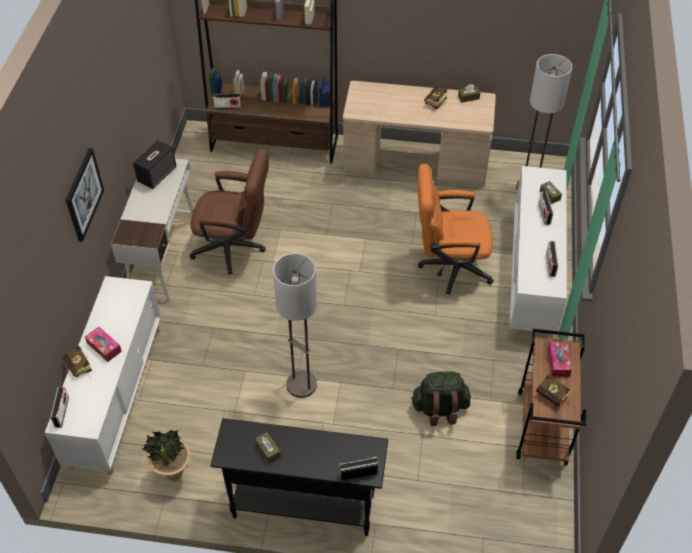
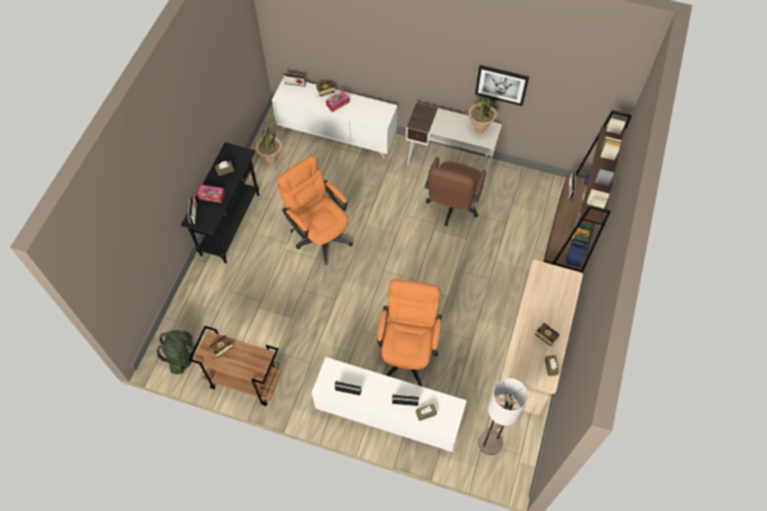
camera: 100 degrees right, 10 degrees up
picture [66,148,104,242] -> picture moved to [475,65,529,106]
speaker [133,140,176,189] -> potted plant [469,94,497,133]
floor lamp [273,253,317,398] -> orange office chair [278,155,353,265]
green backpack [411,371,471,426] -> green backpack moved to [157,330,195,374]
tissue box [548,341,572,377] -> tissue box moved to [197,185,225,203]

